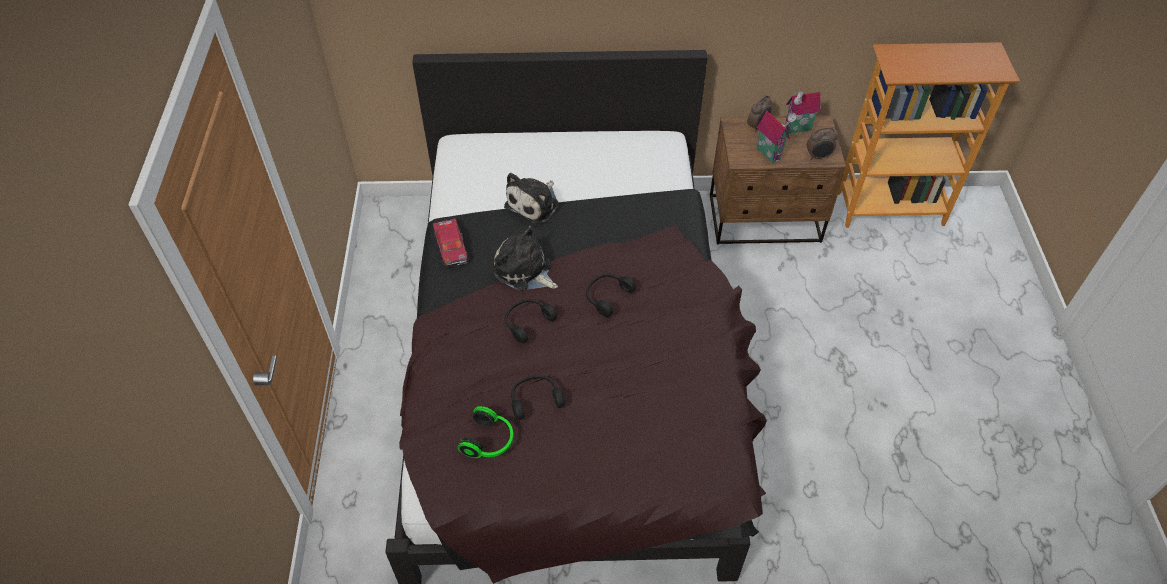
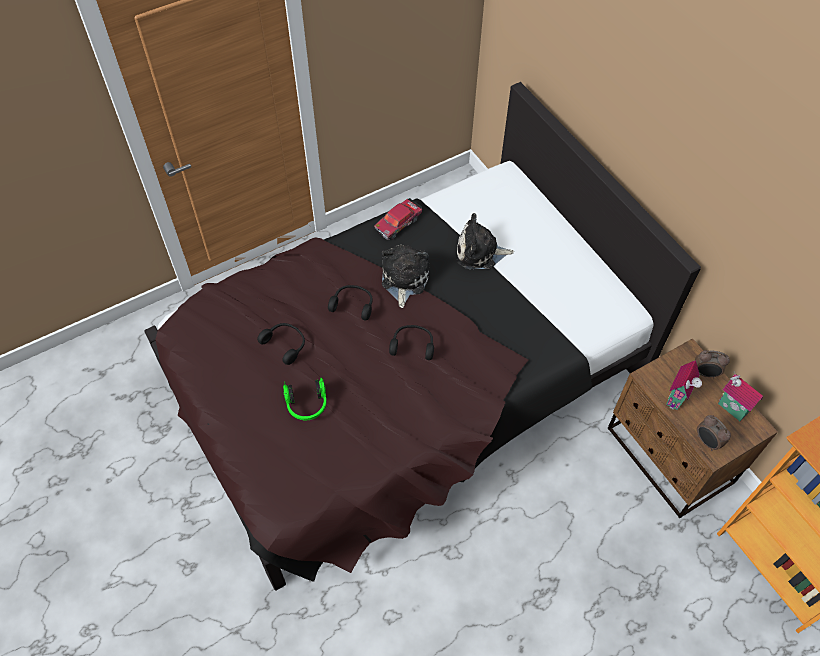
camera: 60 degrees right, 5 degrees up
headphones [457,406,514,458] -> headphones moved to [283,378,327,420]

